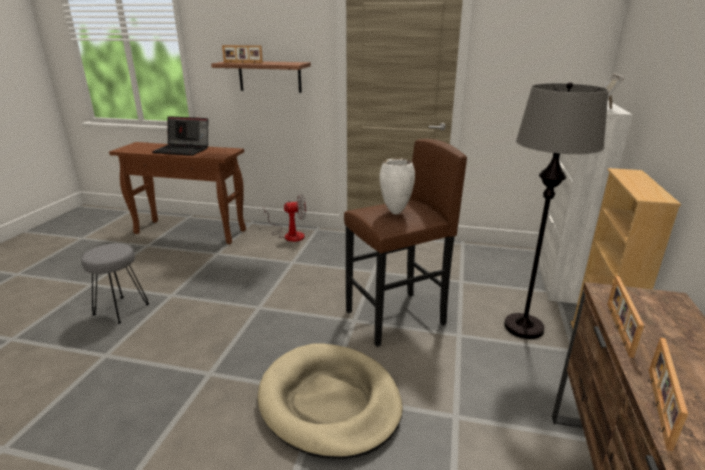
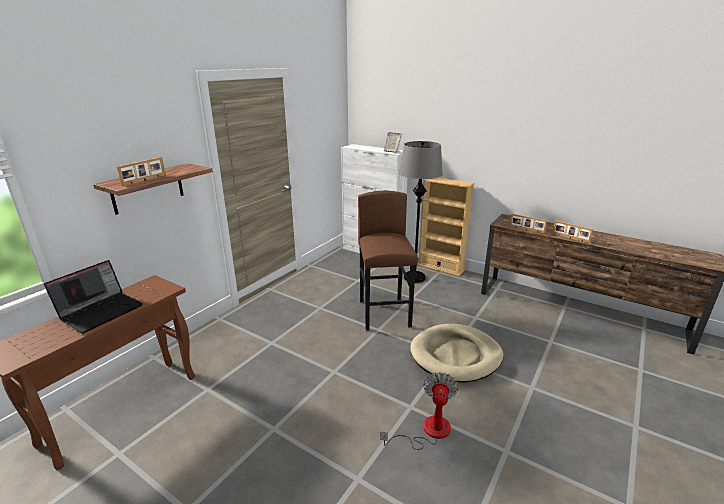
camera: 70 degrees left, 0 degrees up
grey stool [81,243,149,324] -> none
fan [264,194,306,242] -> fan moved to [380,372,458,450]
white vase [379,158,415,215] -> none

